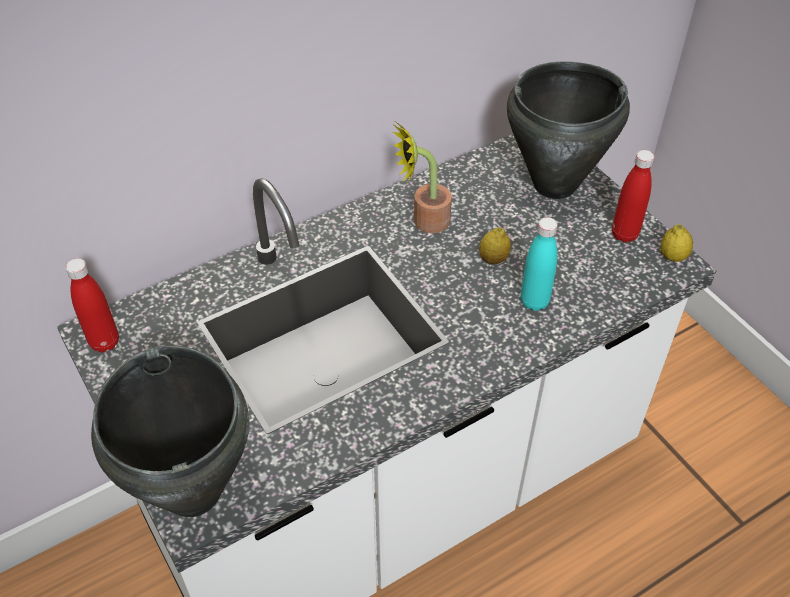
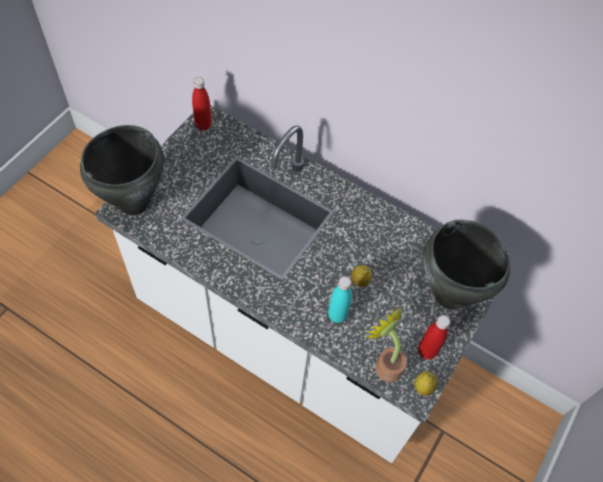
camera: 60 degrees right, 10 degrees up
potted plant [393,122,452,233] -> potted plant moved to [367,306,407,382]

